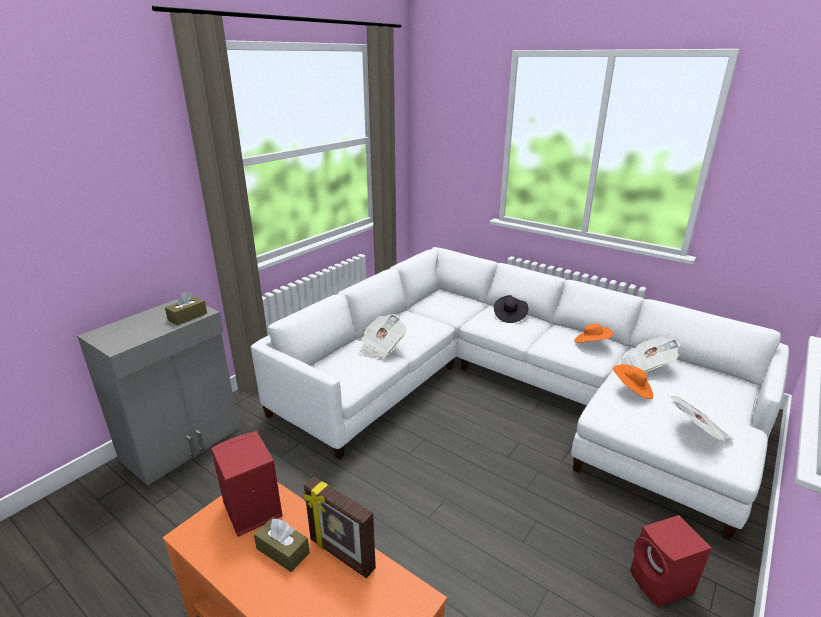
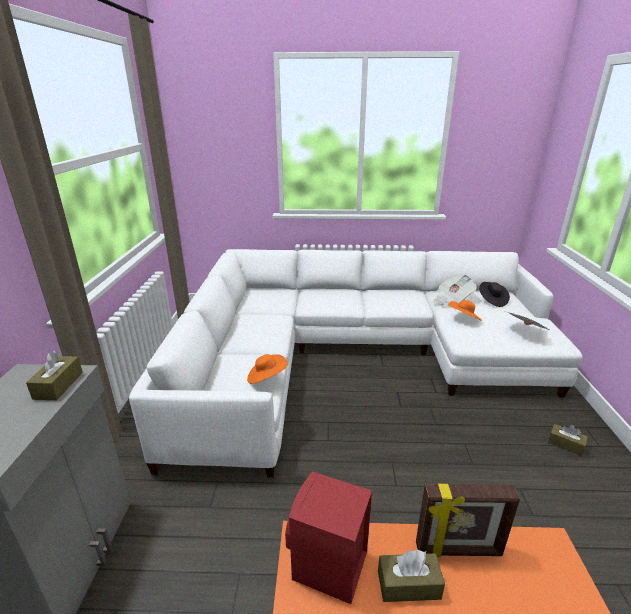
camera: 35 degrees left, 0 degrees up
newspaper [359,314,406,358] -> none
black hat [494,295,528,323] -> black hat moved to [479,282,510,307]
orange hat [574,324,613,343] -> orange hat moved to [247,354,287,384]
red speaker [630,515,712,607] -> brown tissue box [548,424,588,456]

